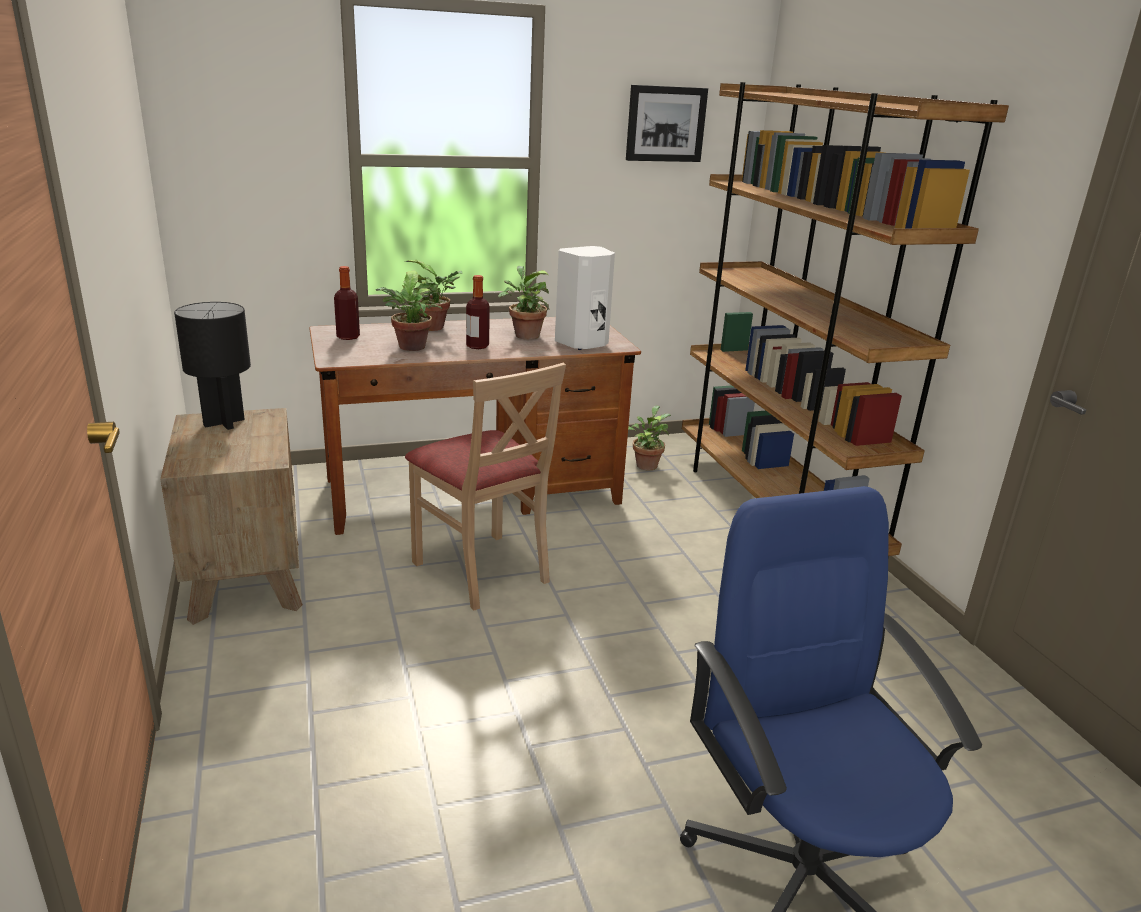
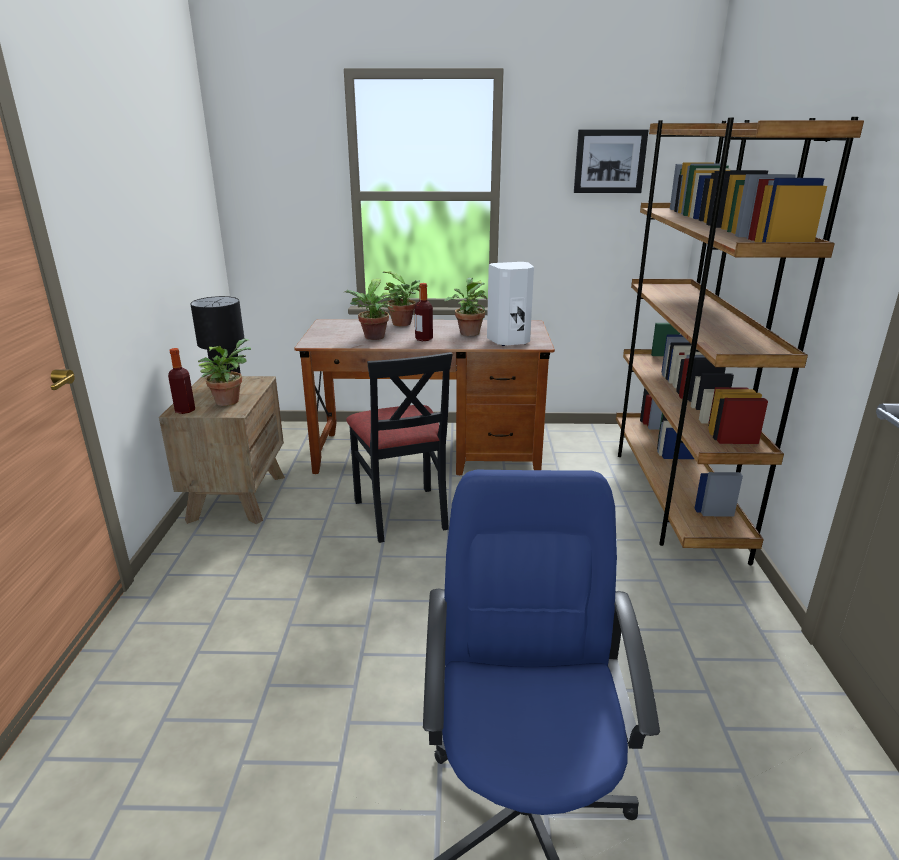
camera: 20 degrees right, 0 degrees up
bottle [334,266,360,340] -> bottle moved to [168,348,195,414]
beige chair [405,363,566,610] -> black chair [346,352,452,543]
potted plant [628,406,671,470] -> potted plant moved to [198,339,251,406]

